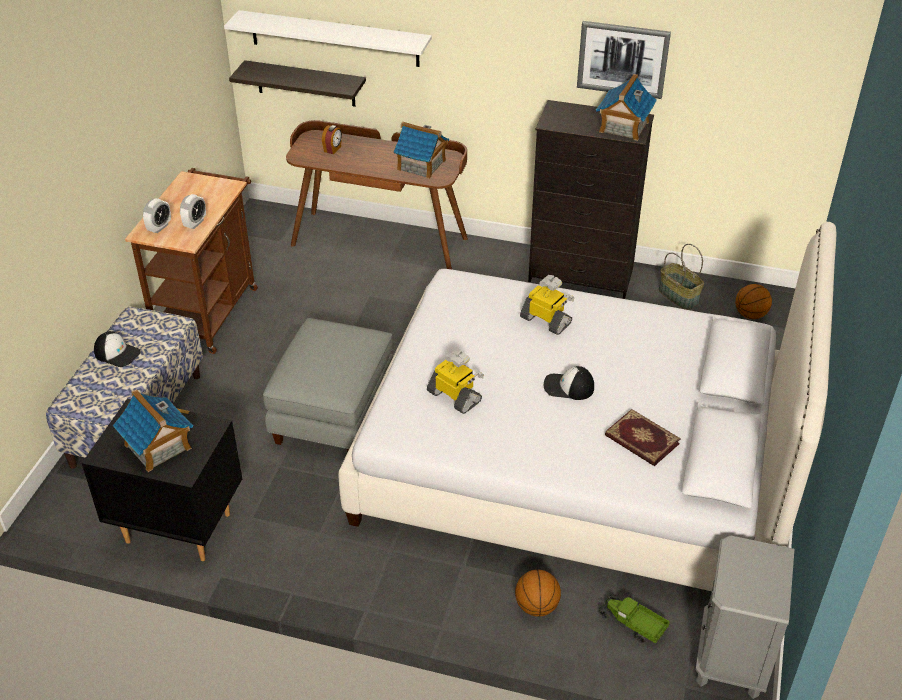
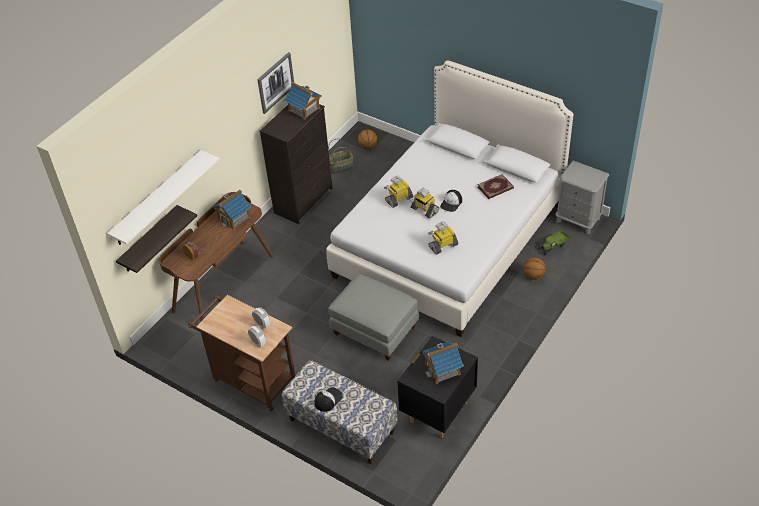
camera: 70 degrees left, 5 degrees up
none -> toy robot [410,188,439,218]

